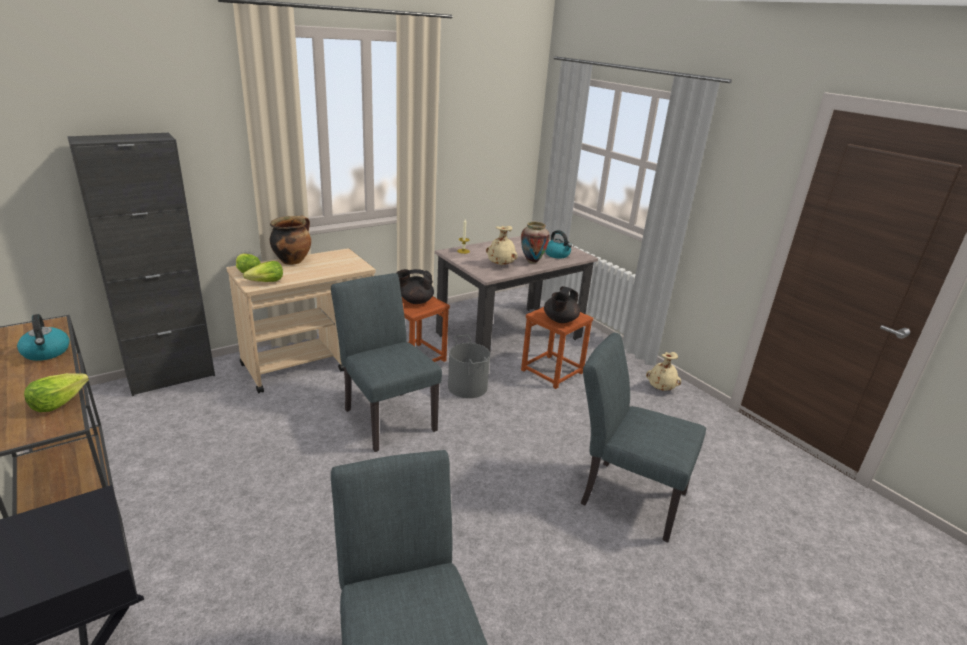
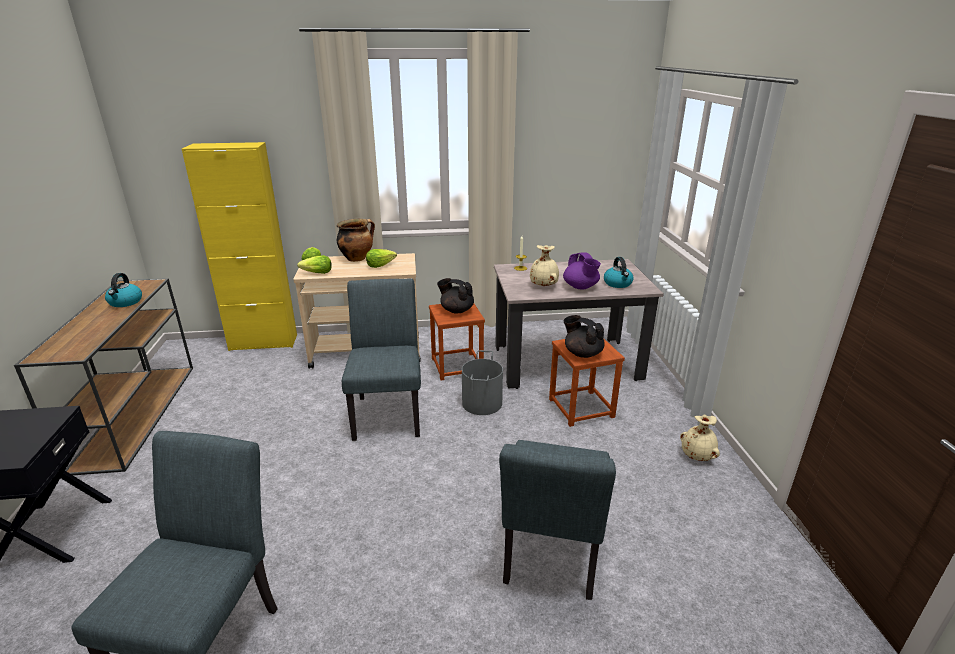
camera: 30 degrees right, 0 degrees up
lettuce [24,373,89,412] -> lettuce moved to [366,249,397,268]
black cabinet [67,133,215,396] -> yellow cabinet [182,142,297,351]
vase [521,222,550,264] -> purple teapot [563,252,601,290]
black teapot [544,286,580,323] -> black teapot turned 75 degrees clockwise [564,315,605,358]
grey chair [580,333,706,542] -> grey chair turned 135 degrees counterclockwise [499,440,616,600]

